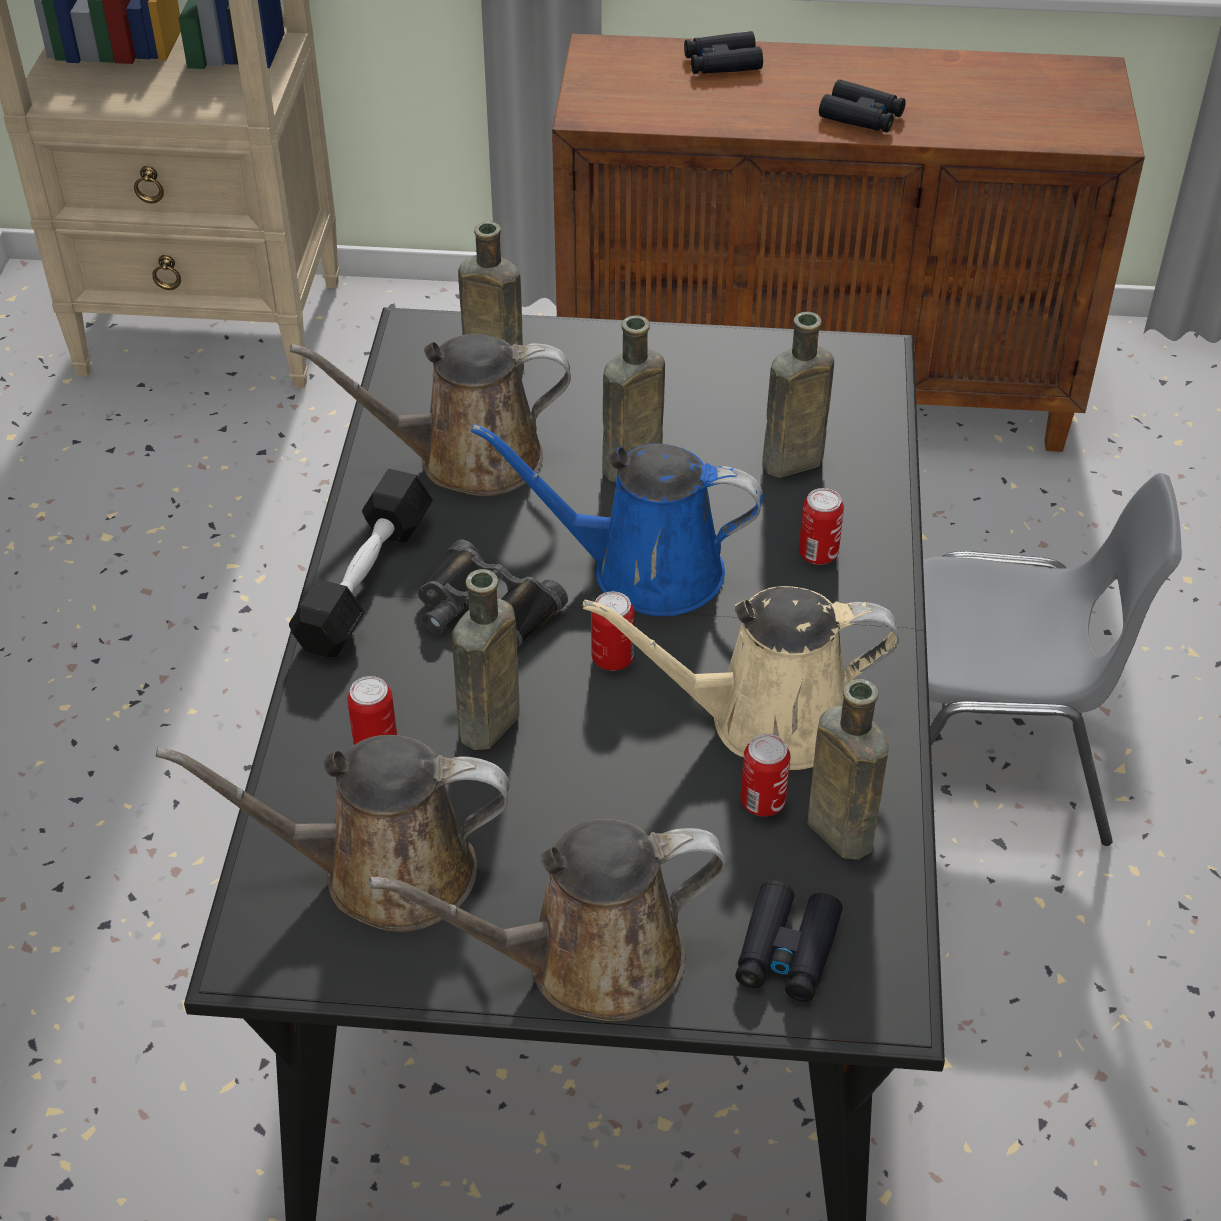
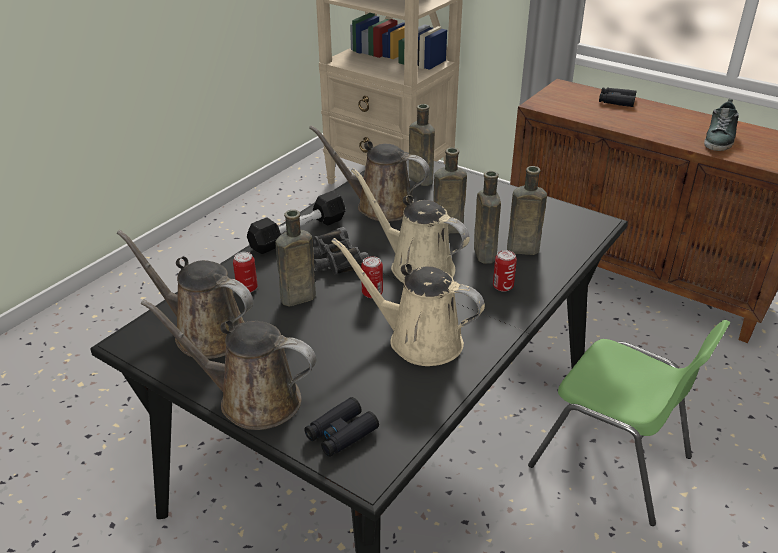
camera: 30 degrees right, 10 degrees down
blue watering can [471,424,763,616] -> beige watering can [351,168,470,283]
can [741,734,791,816] -> none
brown bottle [808,679,889,860] -> brown bottle moved to [474,171,501,264]
black binoculars [819,79,906,132] -> none
grey chair [923,473,1182,846] -> green chair [528,320,730,526]
none -> shoe [704,99,739,151]

